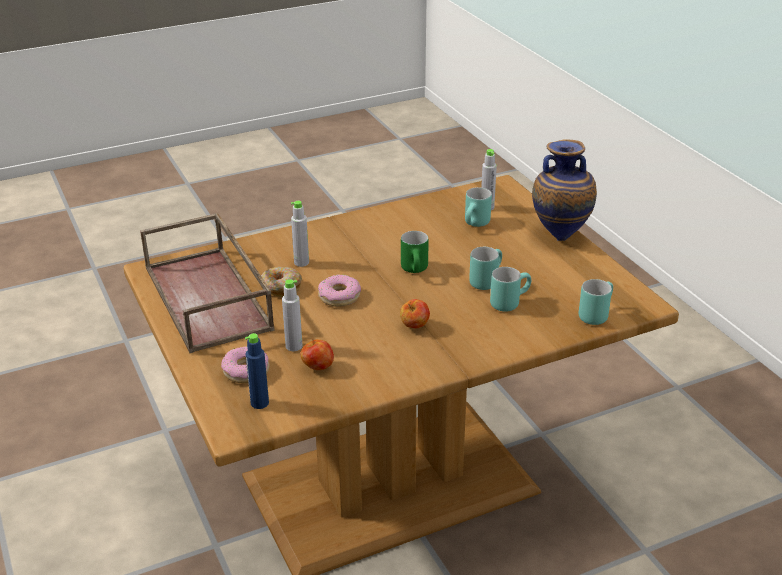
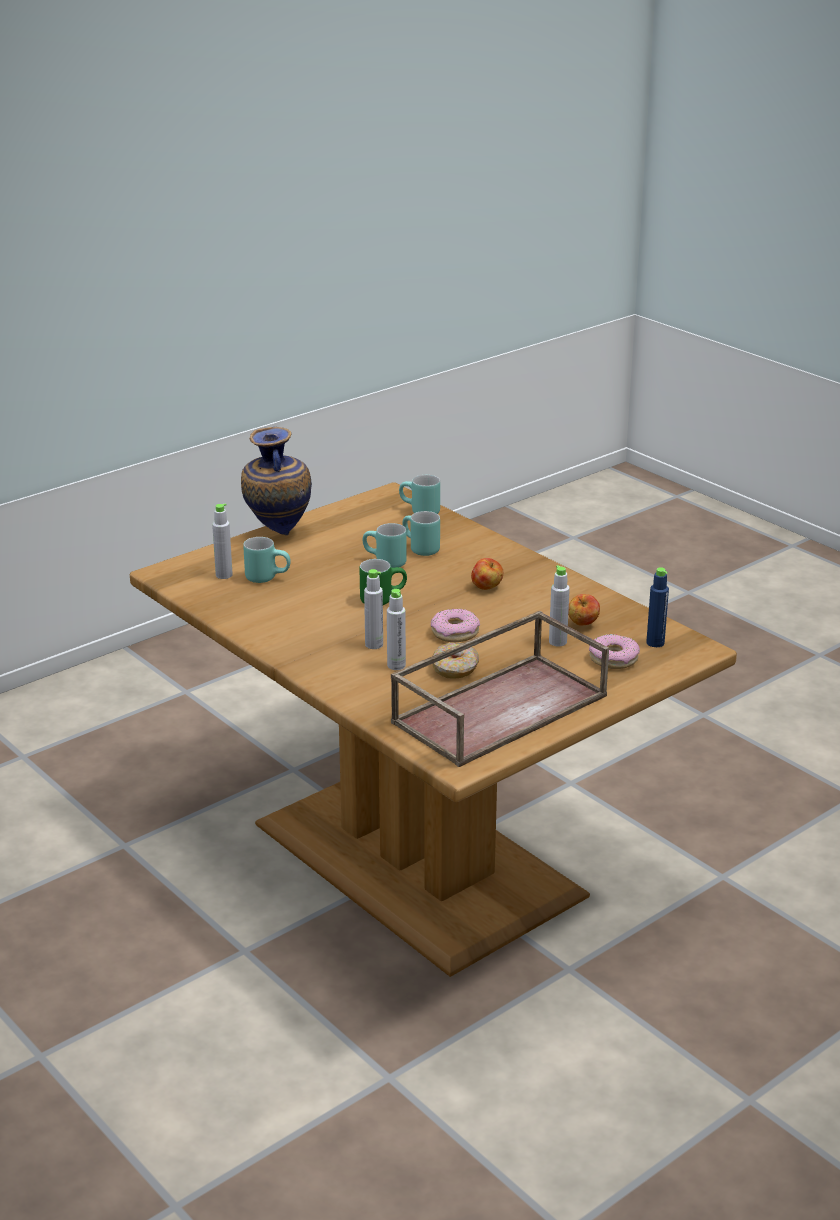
camera: 105 degrees left, 5 degrees down
none -> grey bottle [364,569,383,649]

